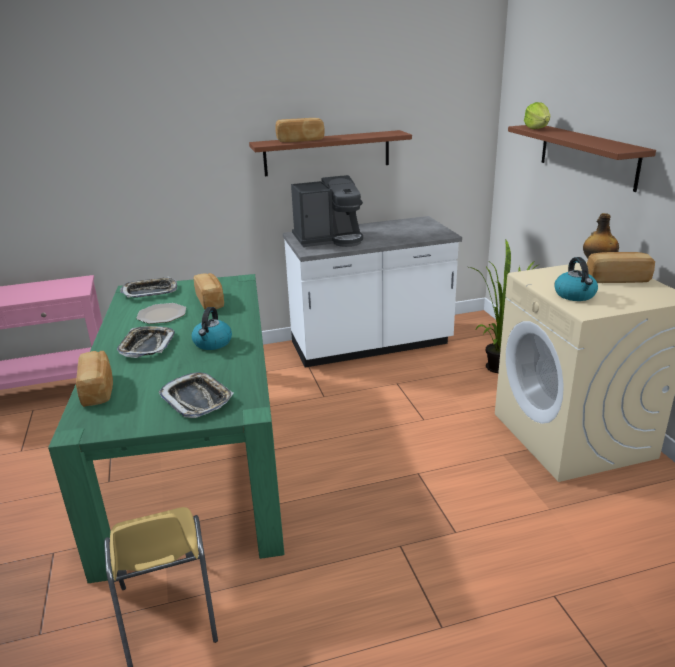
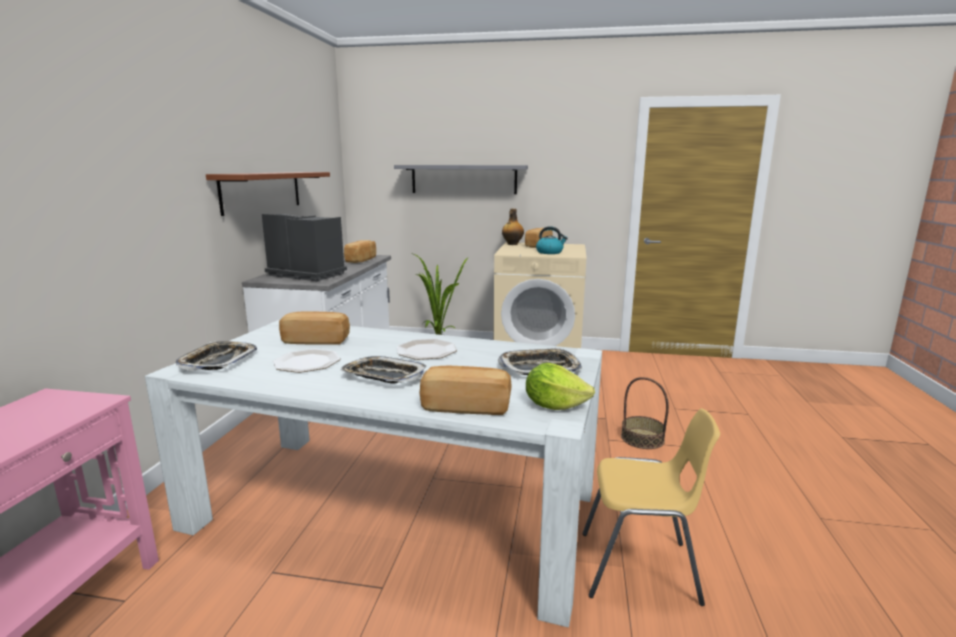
camera: 65 degrees left, 10 degrees down
green dining table [48,274,284,583] -> white dining table [145,319,602,627]
kettle [192,307,232,350] -> plate [397,339,457,360]
bread [276,118,325,142] -> bread moved to [344,240,376,263]
coffee machine [291,175,363,247] -> coffee machine turned 75 degrees counterclockwise [262,214,347,281]
brown shelf [508,125,656,192] -> grey shelf [394,165,528,194]
lettuce [524,102,550,129] -> lettuce moved to [526,363,595,410]
none -> basket [621,377,669,449]

